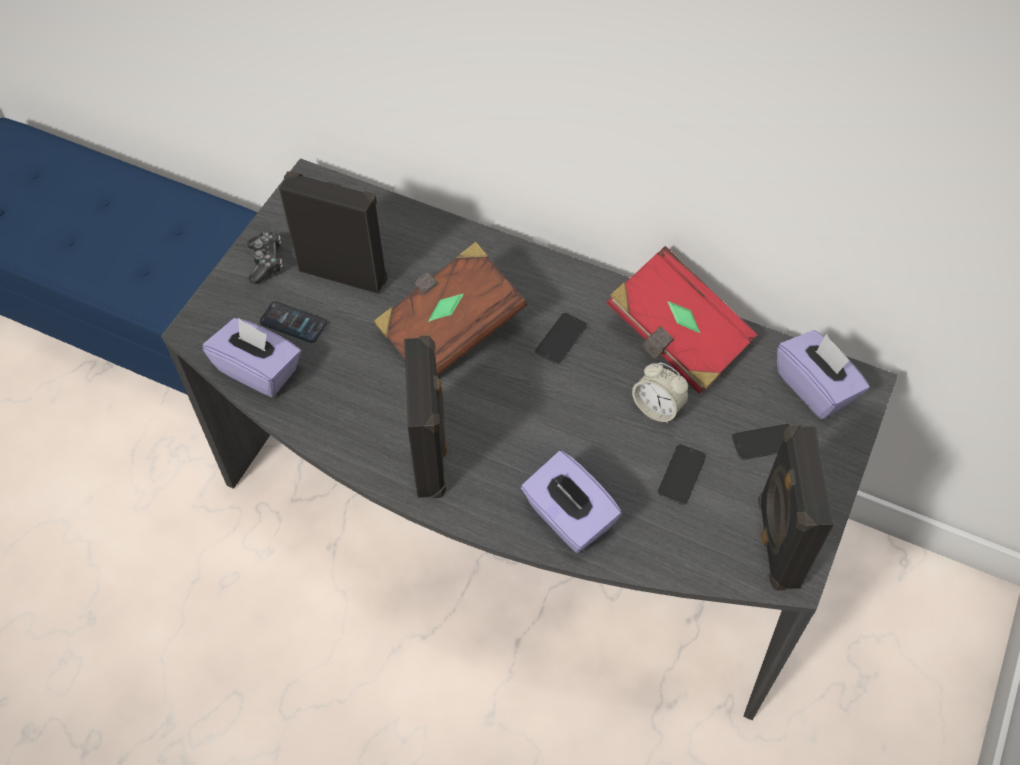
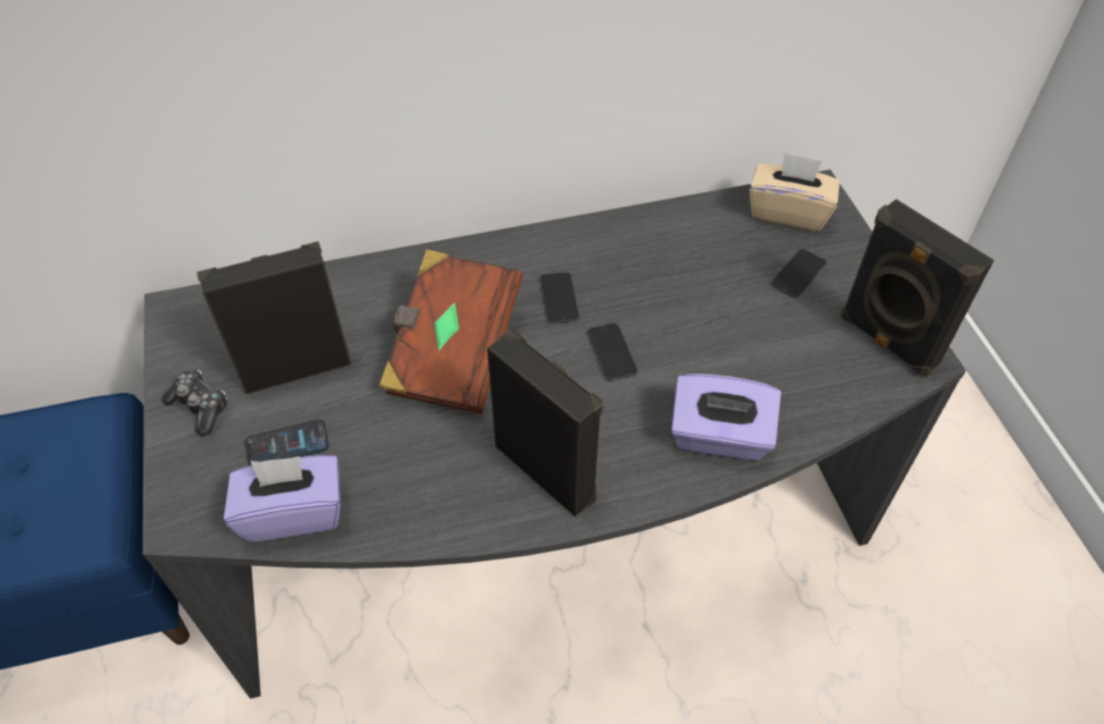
camera: 40 degrees left, 5 degrees down
red book [606,246,758,394] -> none
alarm clock [632,362,689,423] -> none
phone [657,444,706,505] -> phone moved to [587,323,638,381]
purple tissue box [777,330,870,419] -> beige tissue box [749,152,840,232]

